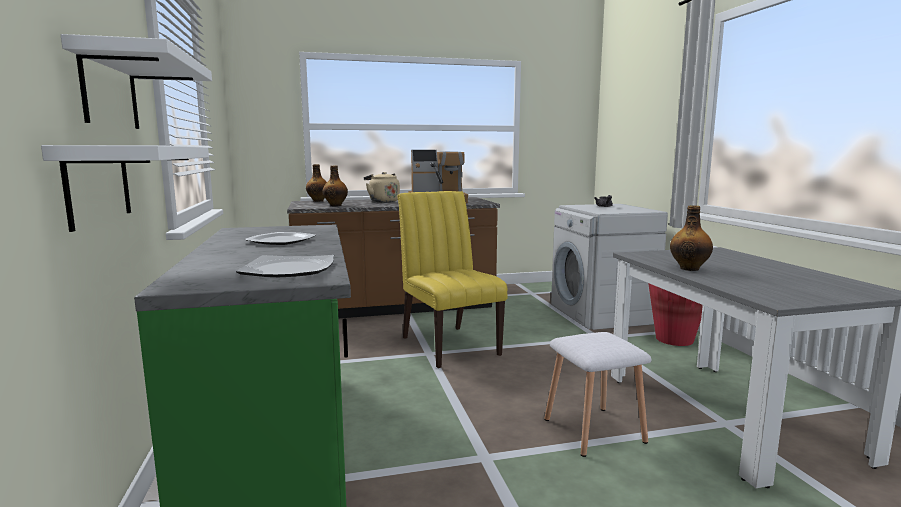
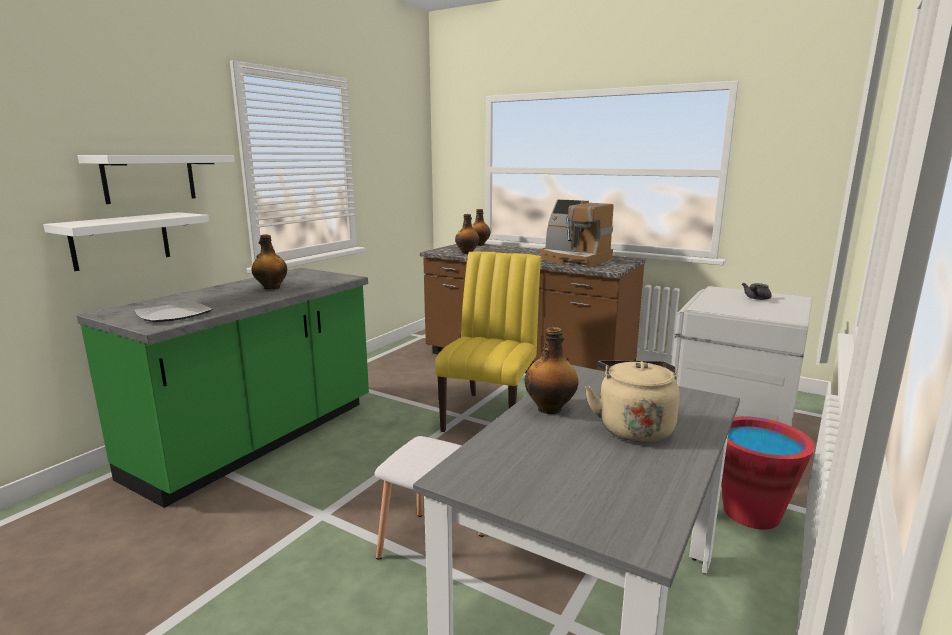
camera: 45 degrees right, 5 degrees up
plate [244,232,316,245] -> bottle [251,235,287,289]
beige kettle [364,172,400,202] -> beige kettle moved to [585,360,680,443]

